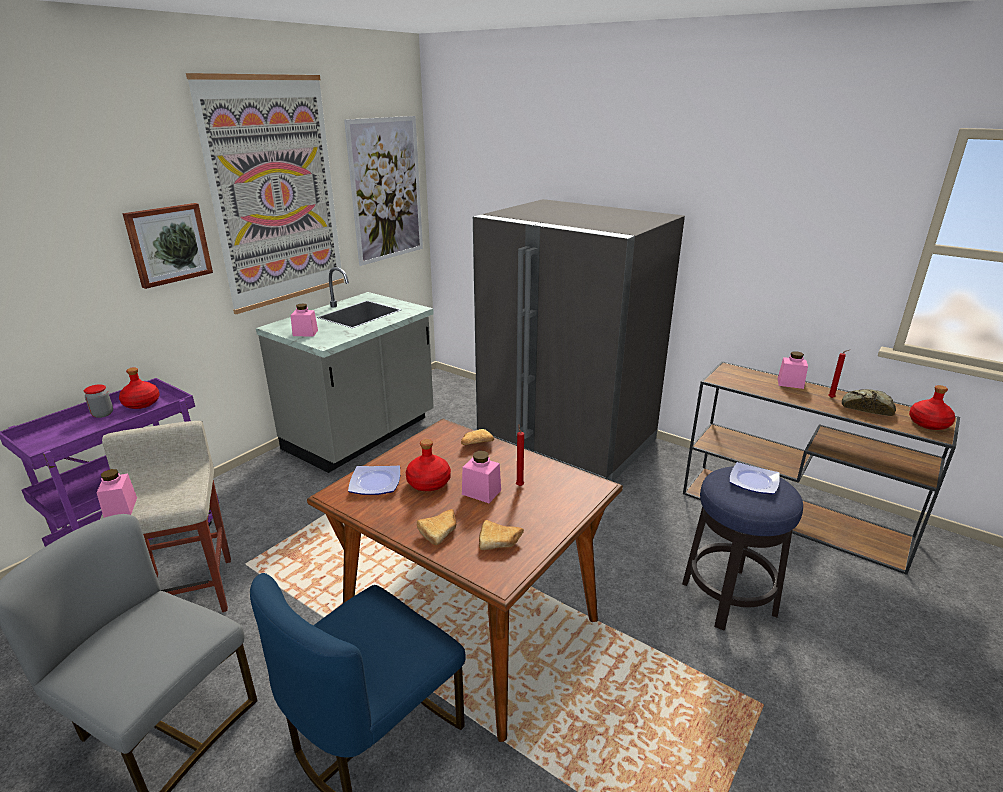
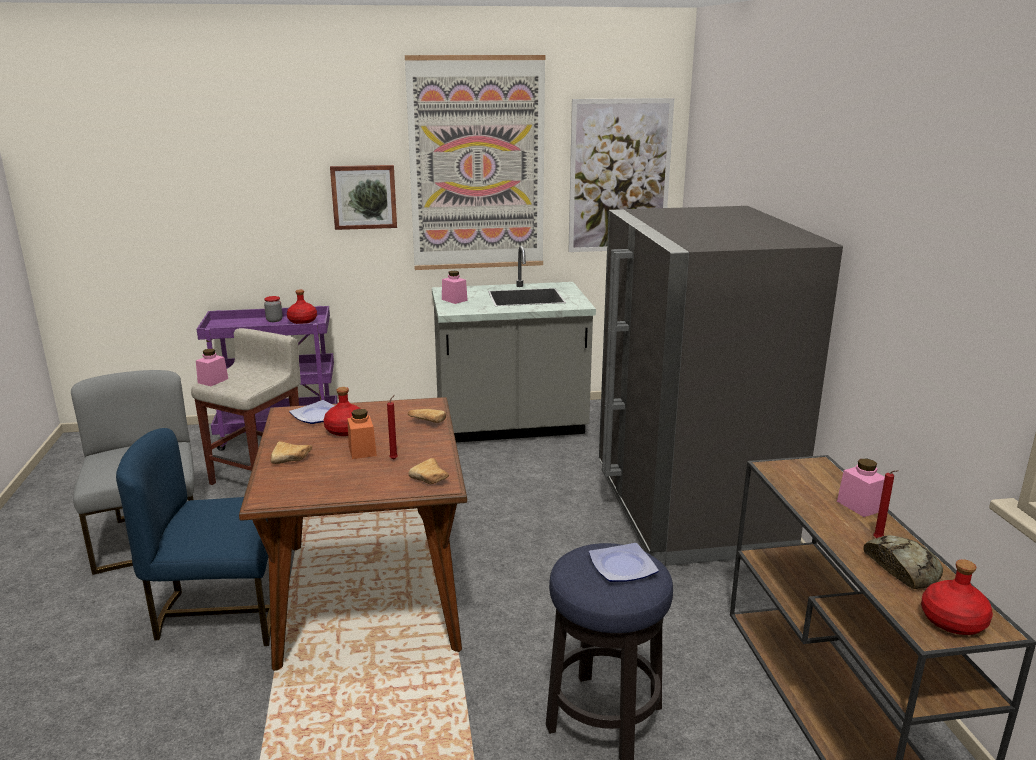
camera: 45 degrees right, 5 degrees down
pink jar [462,451,501,503] -> orange jar [347,409,377,459]
bread [479,520,524,550] -> bread moved to [408,458,449,484]

